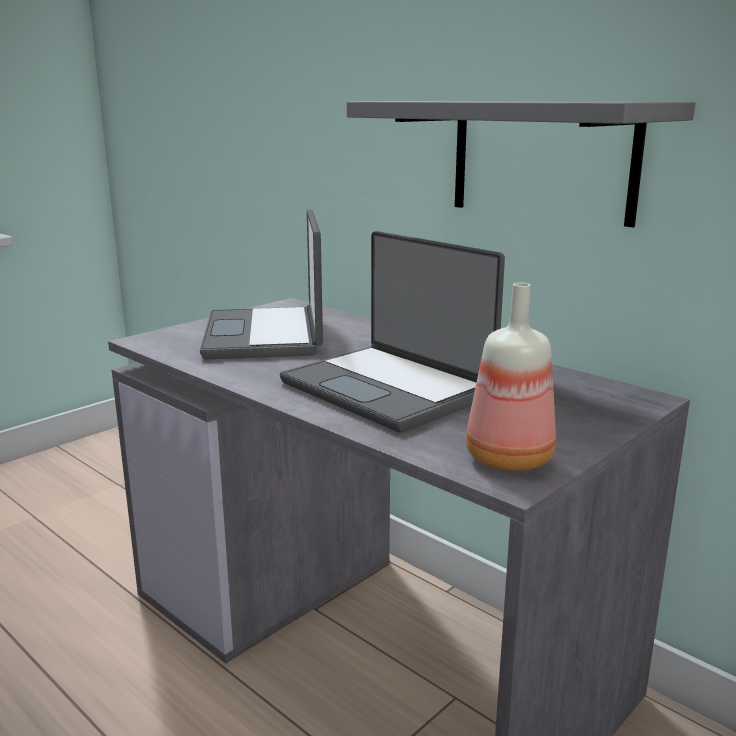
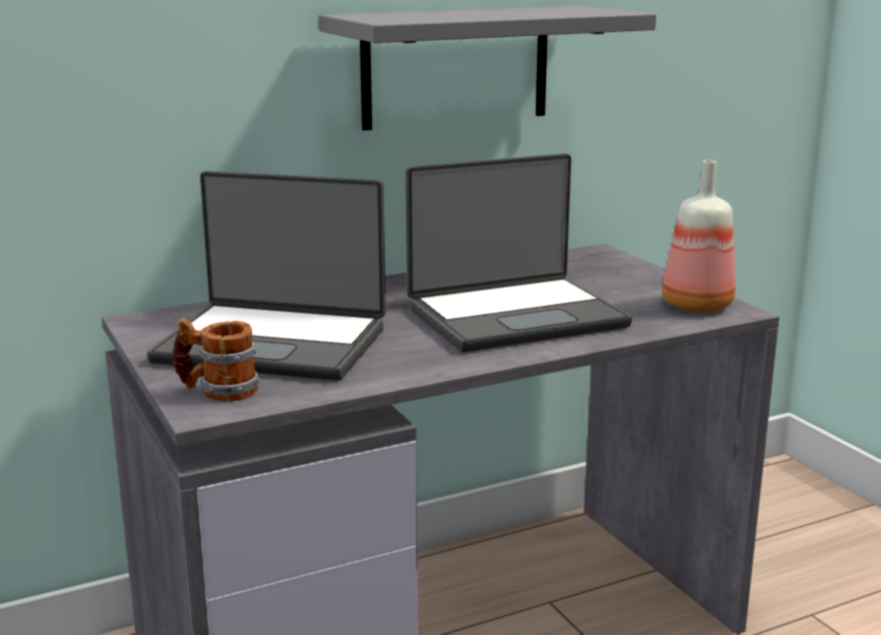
camera: 70 degrees left, 0 degrees up
none -> mug [172,318,260,401]

